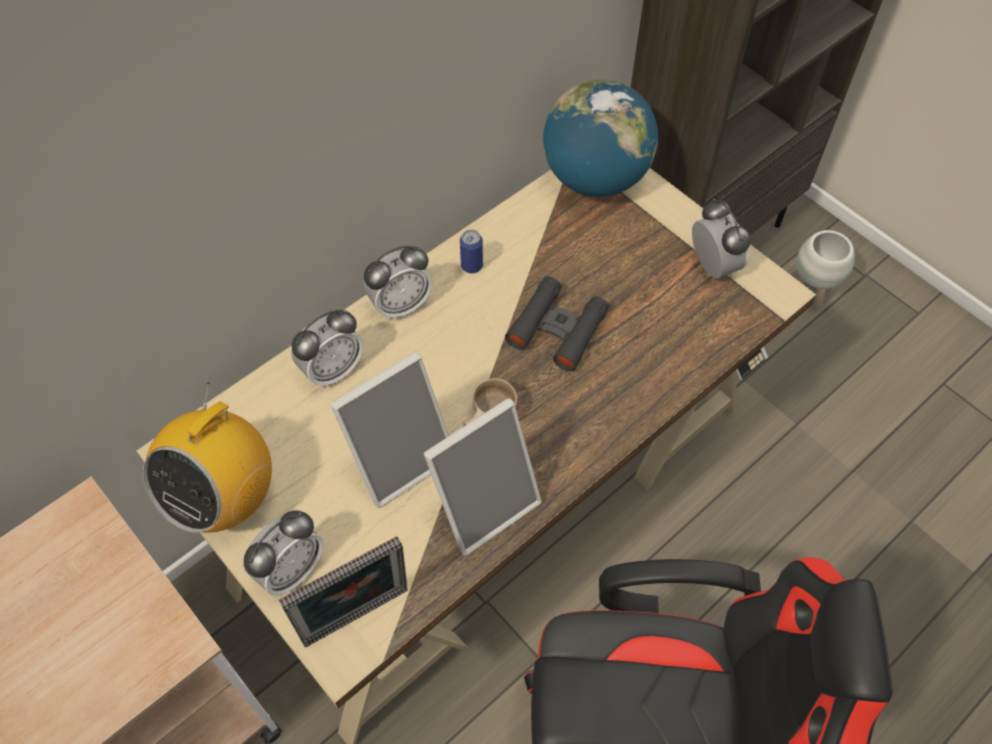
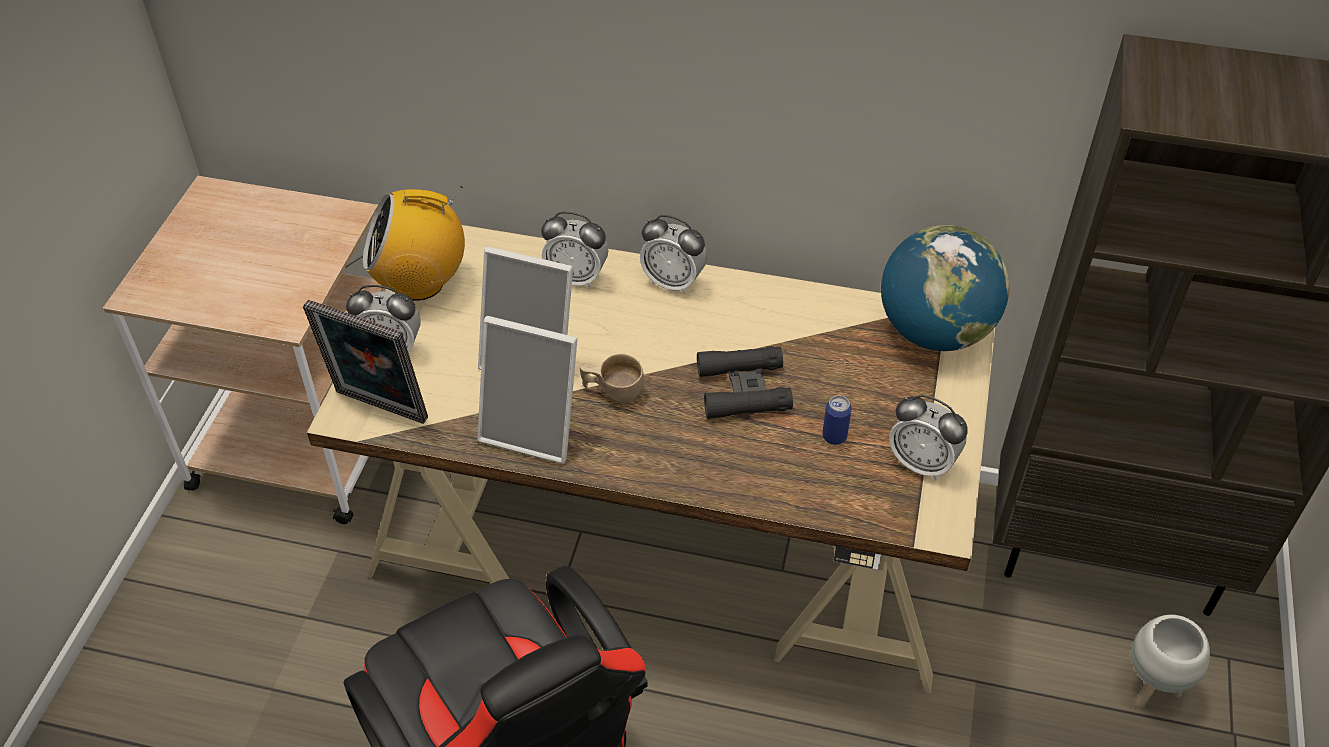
camera: 55 degrees right, 10 degrees down
can [460,229,483,273] -> can moved to [822,395,852,445]
alarm clock [692,199,751,279] -> alarm clock turned 90 degrees clockwise [889,395,968,480]

